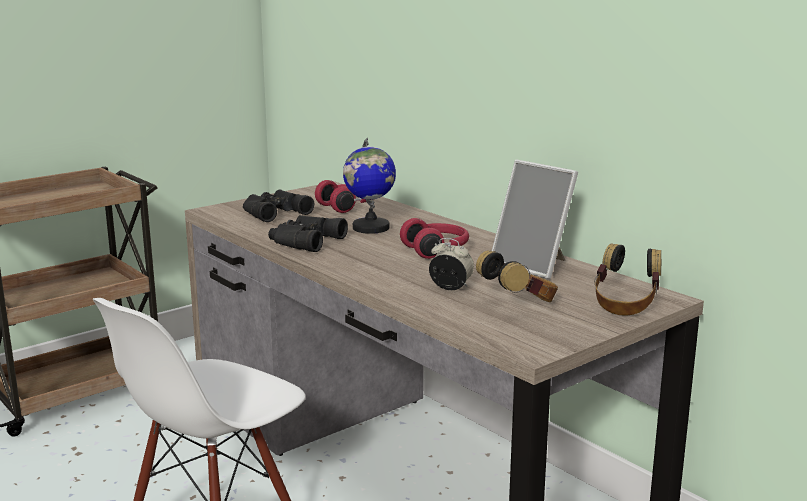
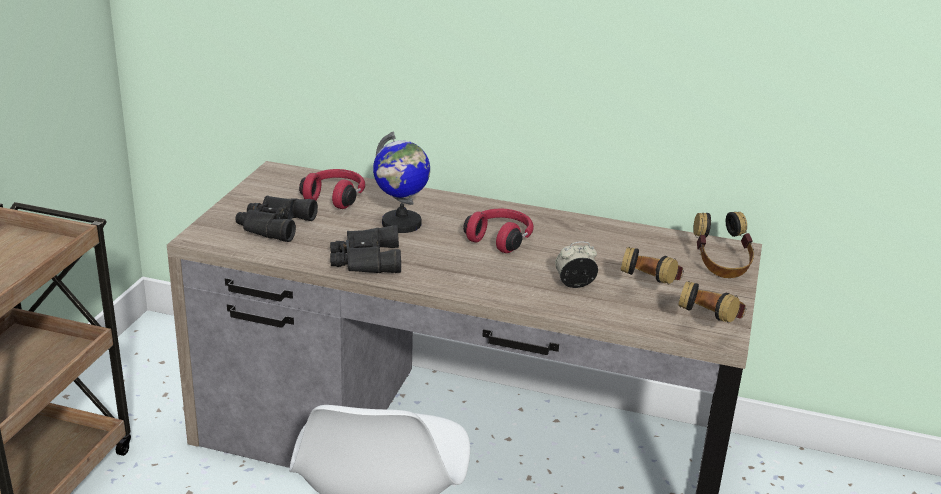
camera: 35 degrees left, 10 degrees up
picture frame [492,159,578,279] -> none
none -> headphones [678,281,746,323]

